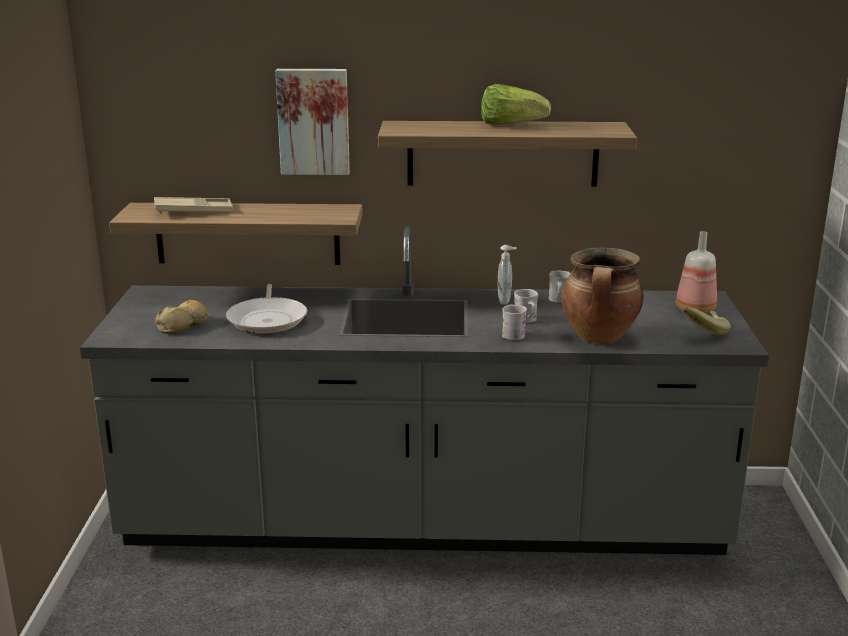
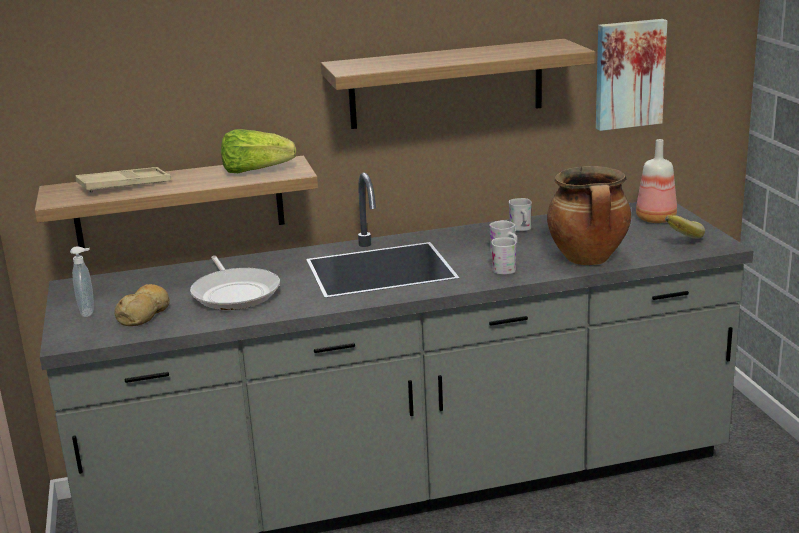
camera: 15 degrees left, 0 degrees up
picture [275,69,350,175] -> picture moved to [596,19,667,131]
lettuce [481,84,551,125] -> lettuce moved to [221,129,296,173]
soap dispenser [497,245,517,304] -> soap dispenser moved to [70,246,94,317]

